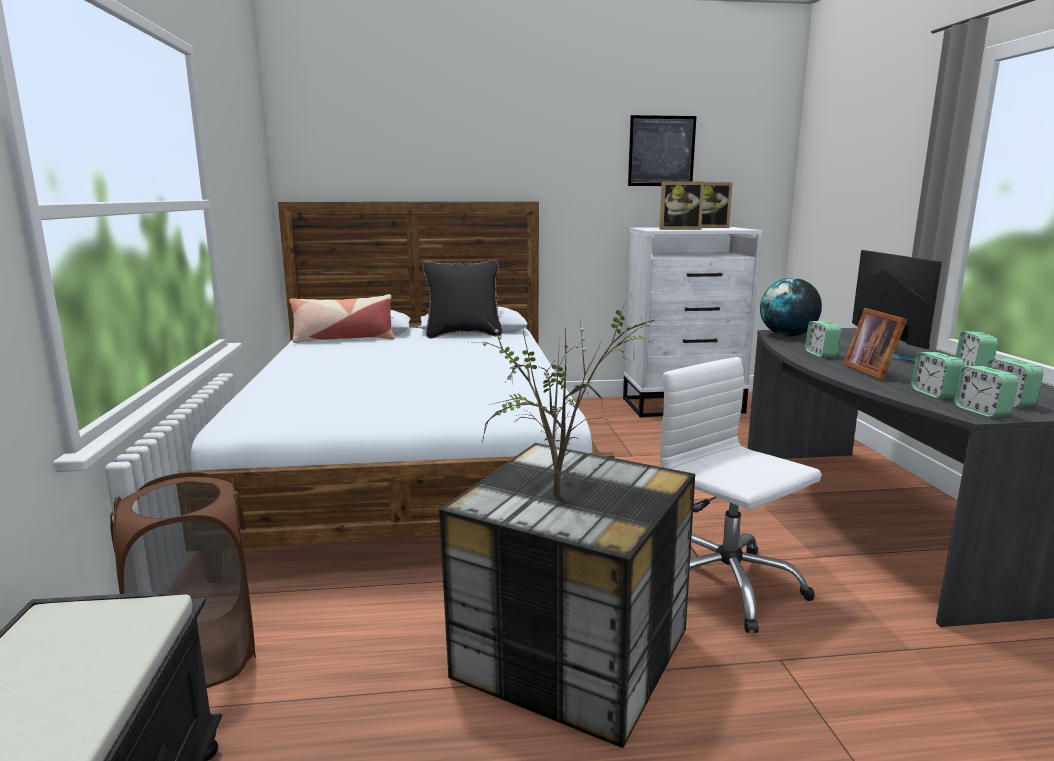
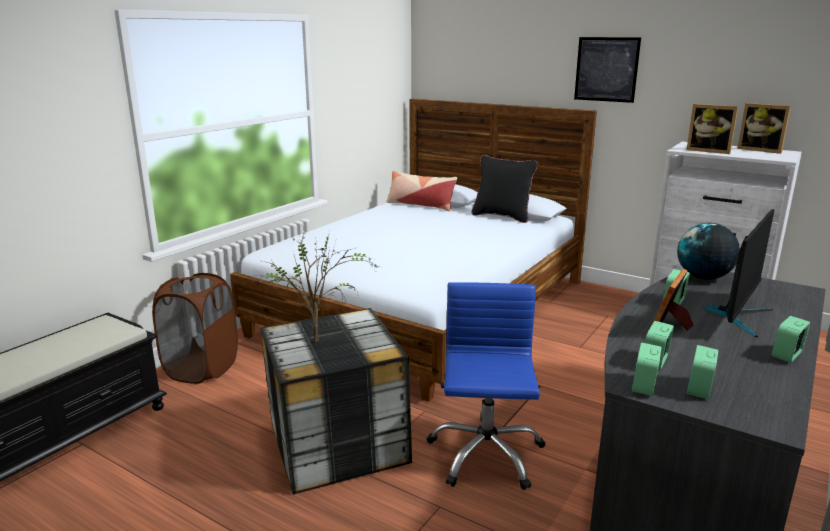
camera: 40 degrees right, 5 degrees up
picture [628,115,696,186] -> picture moved to [574,37,641,103]
white office chair [660,357,822,633] -> blue office chair [427,282,546,490]

